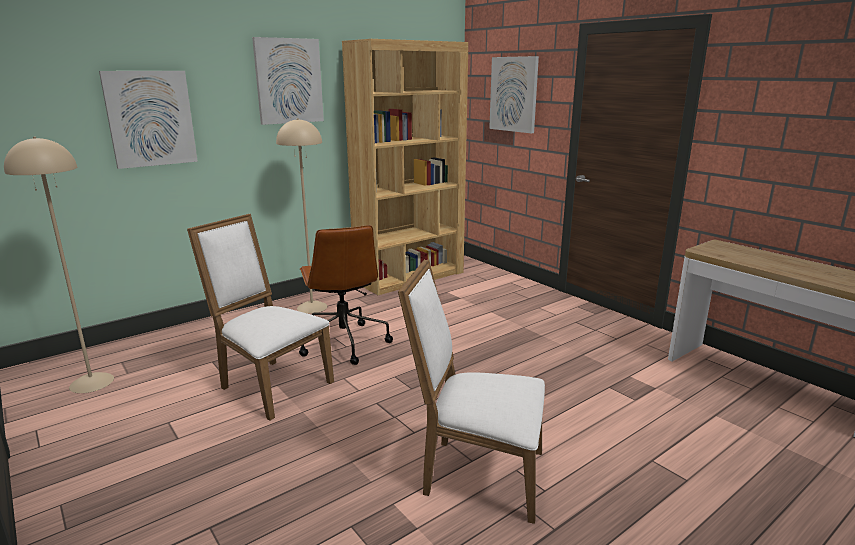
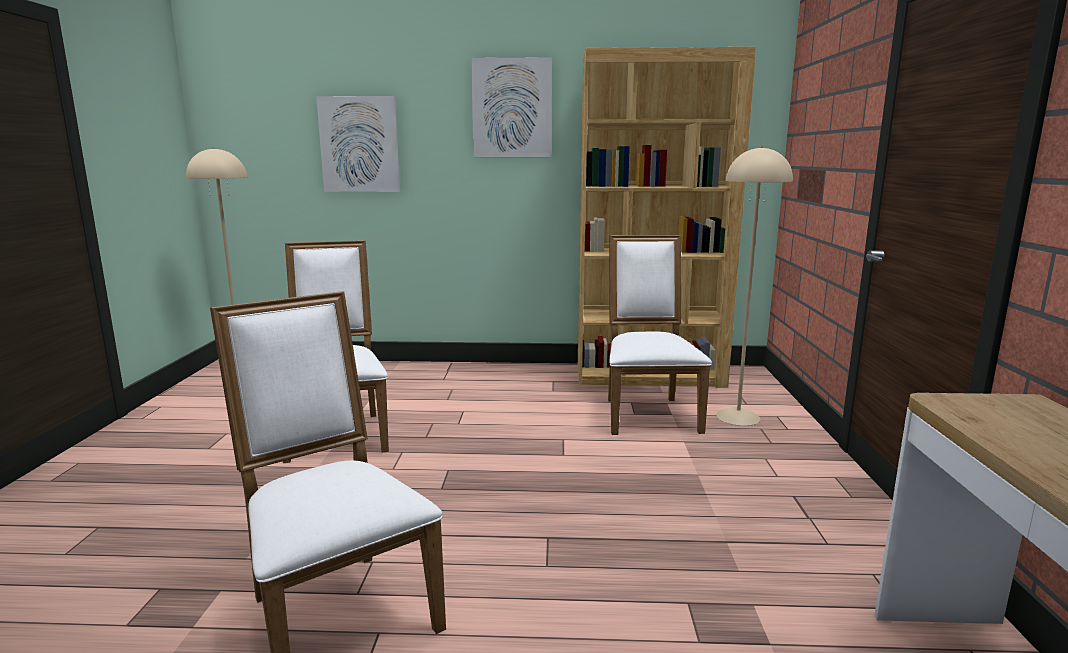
camera: 40 degrees right, 5 degrees down
beige floor lamp [276,118,327,314] -> beige floor lamp moved to [716,146,793,426]
brown office chair [299,225,393,365] -> none
picture [489,56,539,133] -> none
none -> white chair [608,235,712,435]

